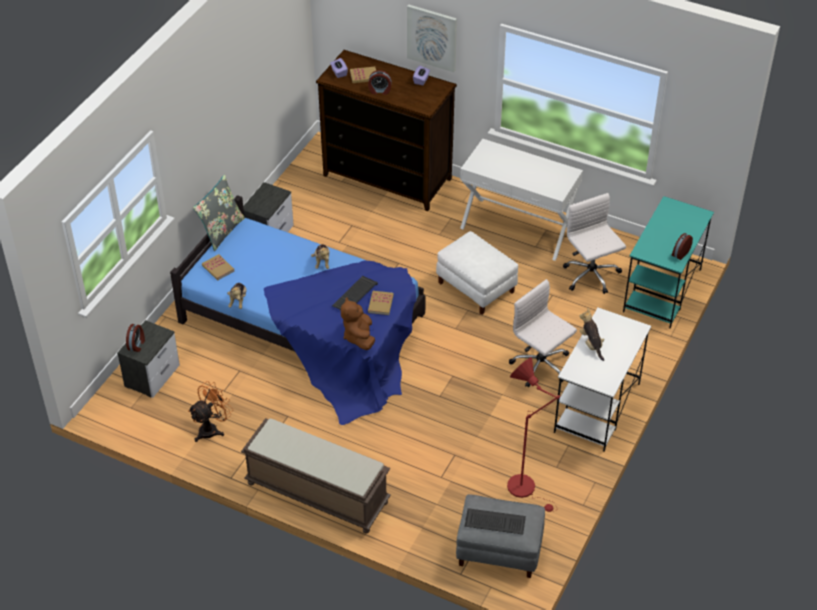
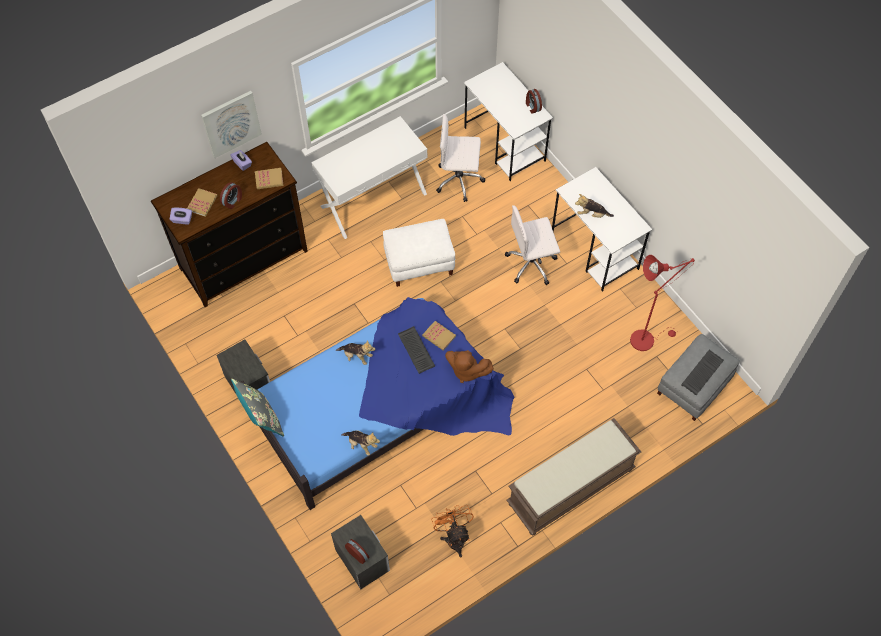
camera: 60 degrees left, 15 degrees up
book [202,254,235,280] -> book moved to [255,168,284,189]
turquoise desk [623,196,714,328] -> white desk [464,62,553,181]

